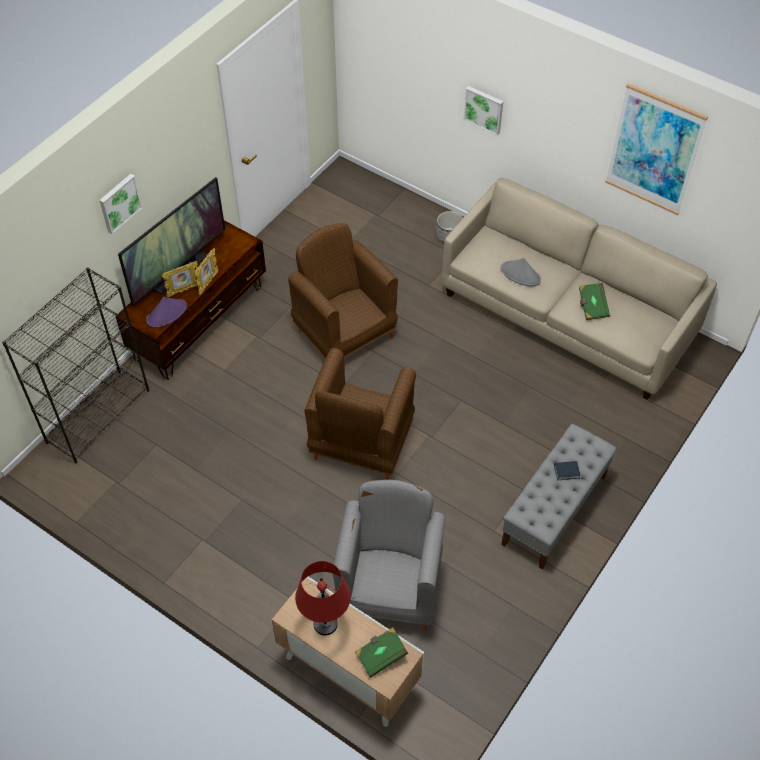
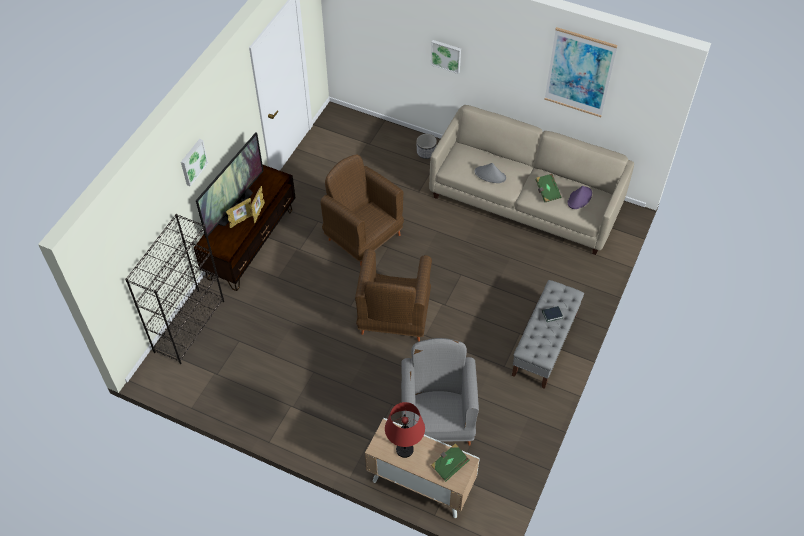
camera: 10 degrees left, 0 degrees up
purple hat [146,297,187,328] -> purple hat moved to [568,186,592,209]

